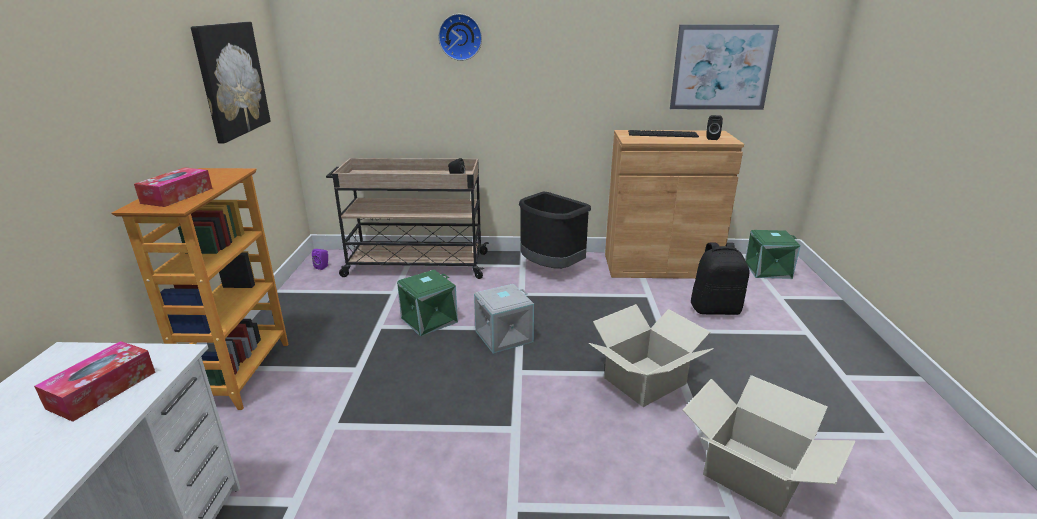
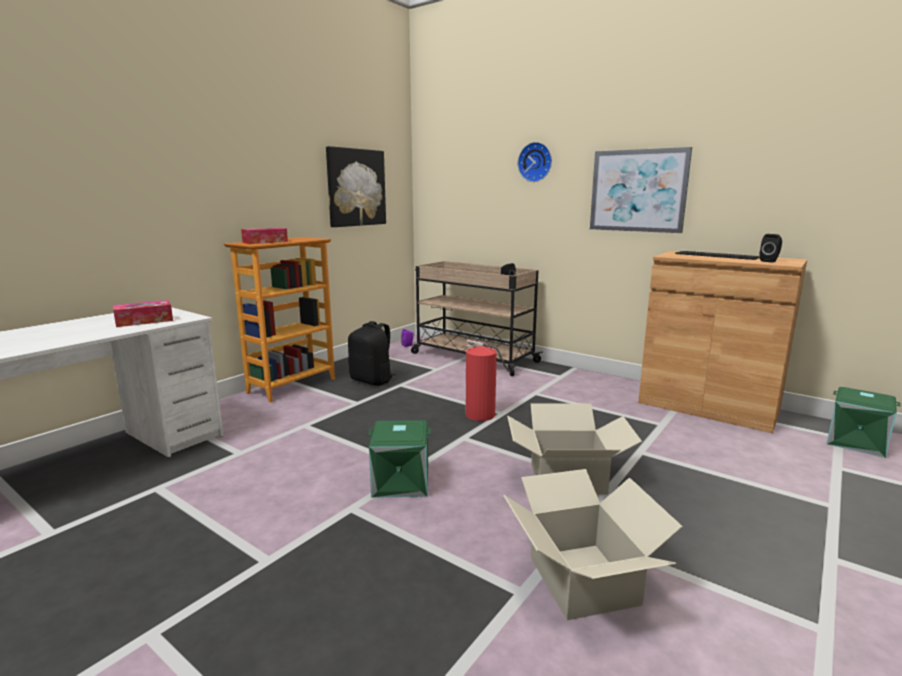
camera: 35 degrees right, 10 degrees down
green storage box [397,270,458,336] -> green storage box moved to [368,420,431,498]
grey storage box [474,284,534,354] -> fire extinguisher [466,340,510,421]
black trash can [519,192,591,269] -> none
picture [670,25,779,110] -> picture moved to [590,147,692,233]
black backpack [691,242,750,315] -> black backpack moved to [348,321,396,386]

